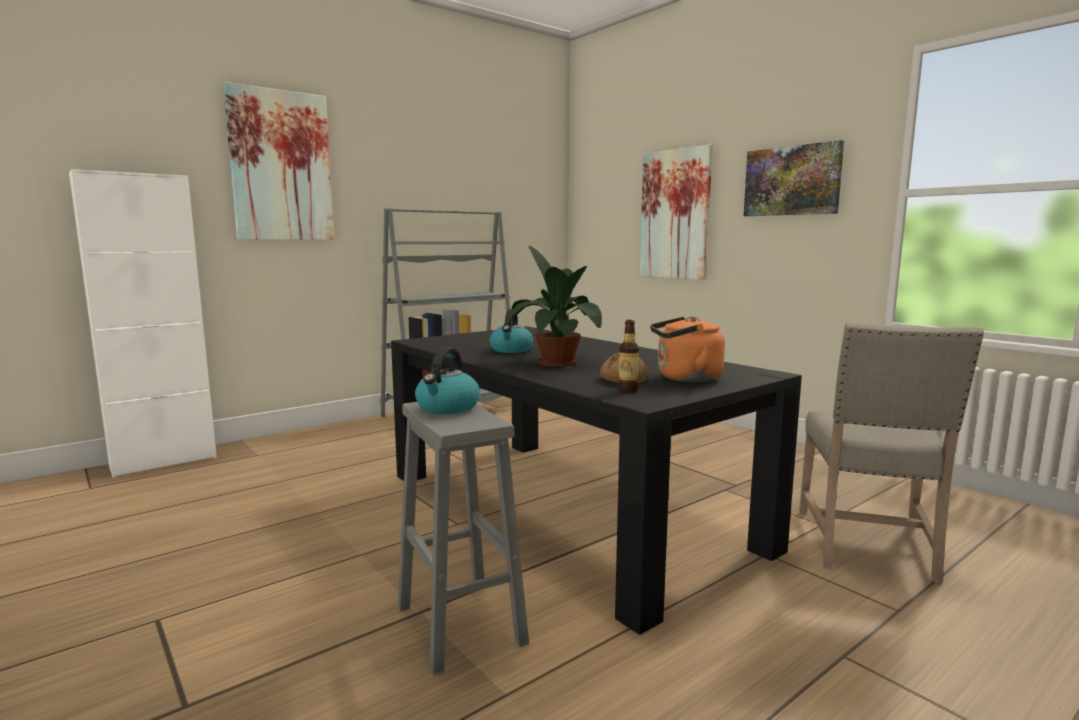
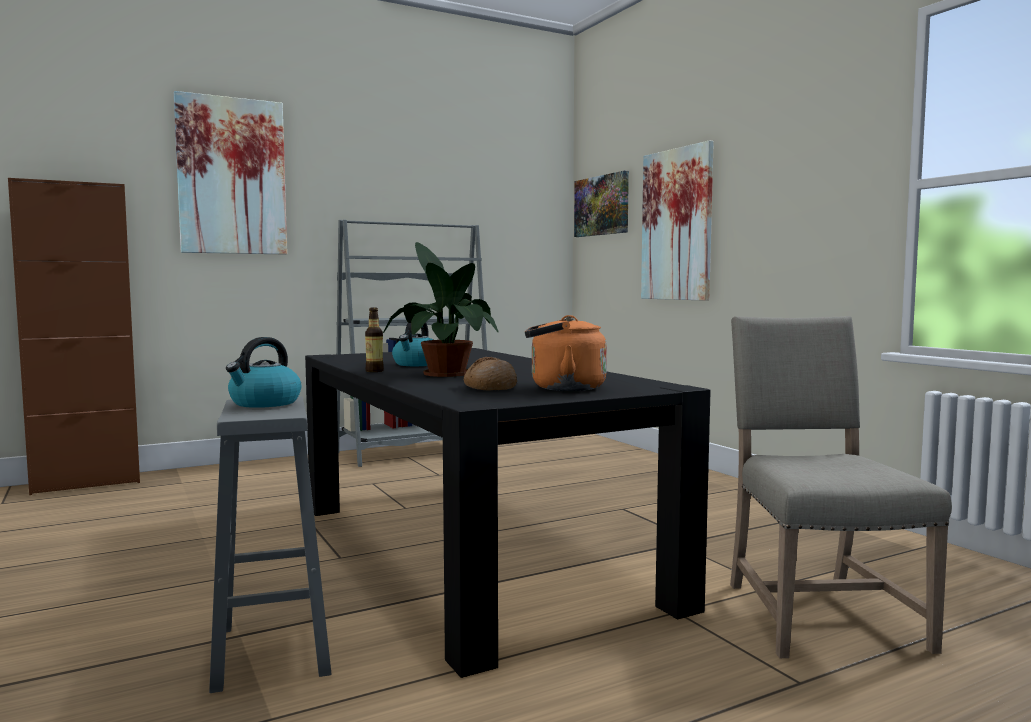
camera: 10 degrees right, 5 degrees down
white cabinet [69,169,217,478] -> brown cabinet [8,178,140,495]
bottle [618,320,639,392] -> bottle moved to [365,307,384,372]
picture [744,140,844,216] -> picture moved to [574,170,629,237]
beige chair [799,323,984,584] -> beige chair turned 150 degrees clockwise [730,316,952,658]

